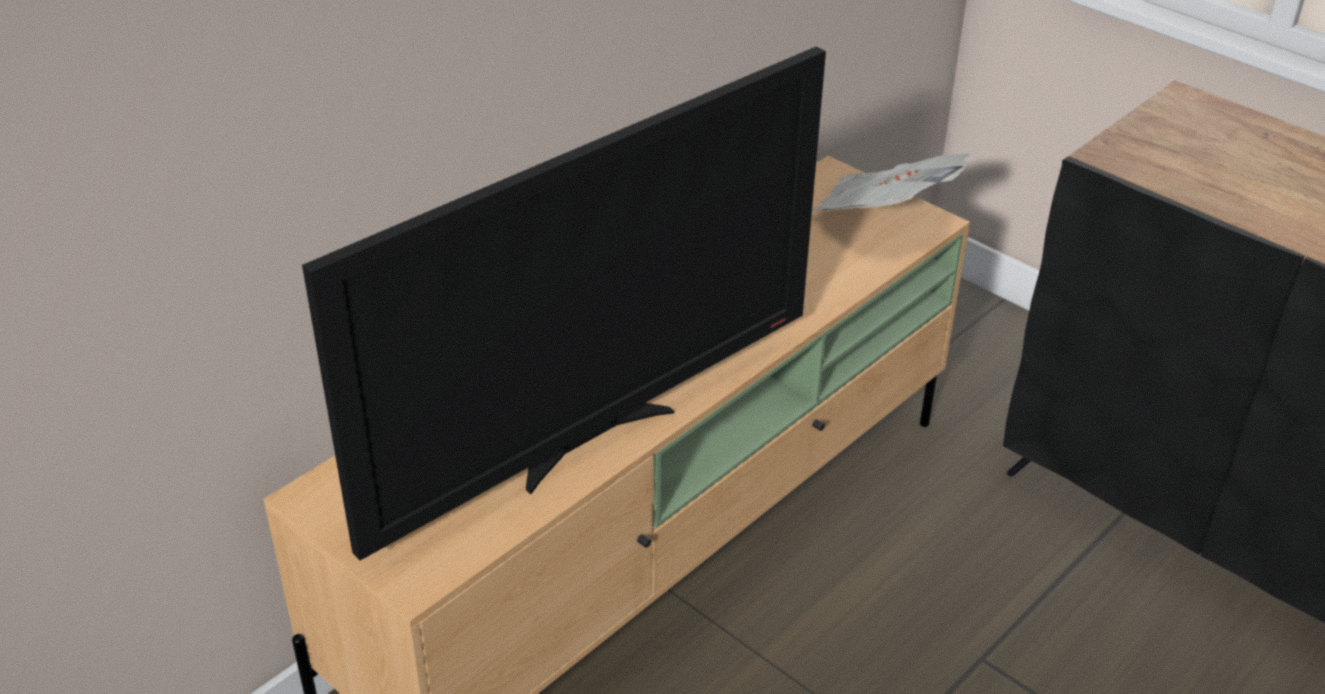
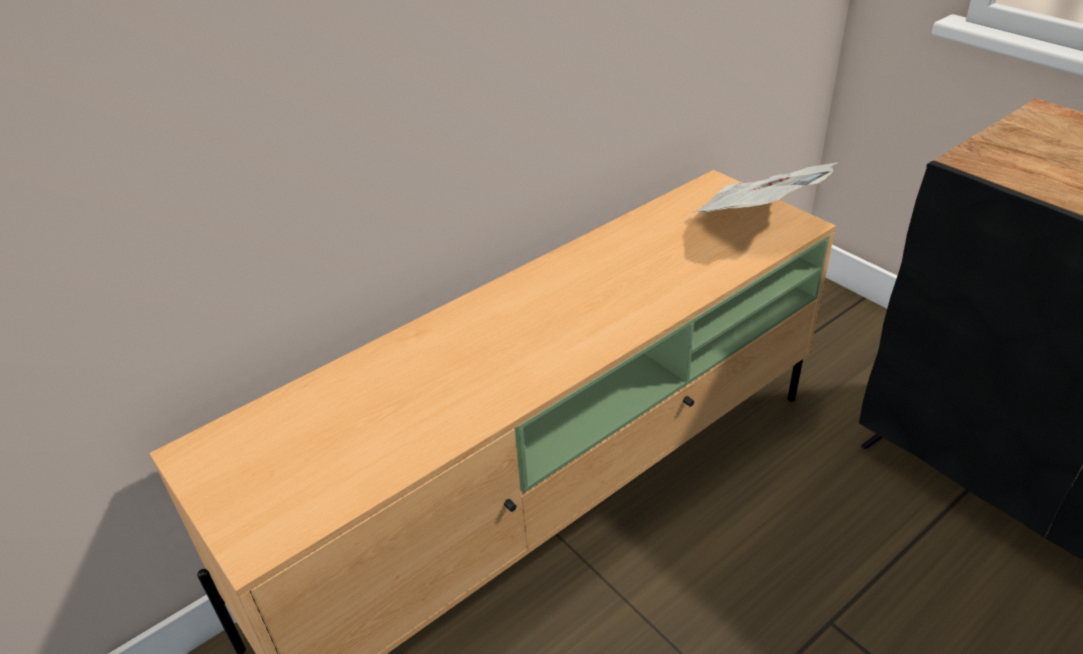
camera: 10 degrees right, 0 degrees up
television [302,46,826,560] -> none

